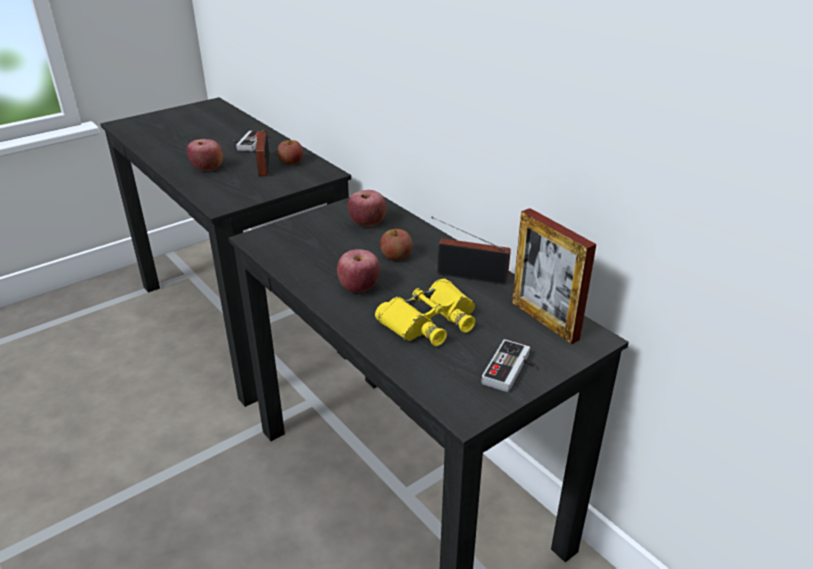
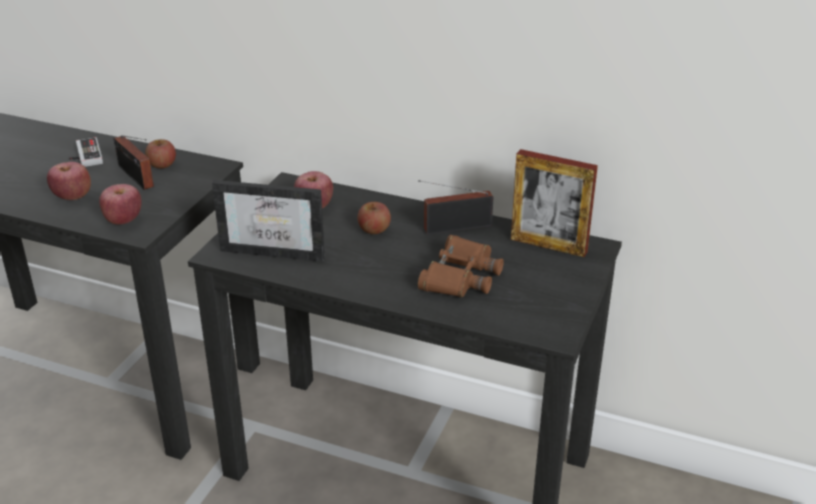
camera: 30 degrees left, 0 degrees up
apple [337,249,380,292] -> apple moved to [99,184,142,225]
yellow binoculars [375,279,475,346] -> brown binoculars [418,235,504,297]
game controller [481,339,537,392] -> none
none -> picture frame [212,180,325,262]

